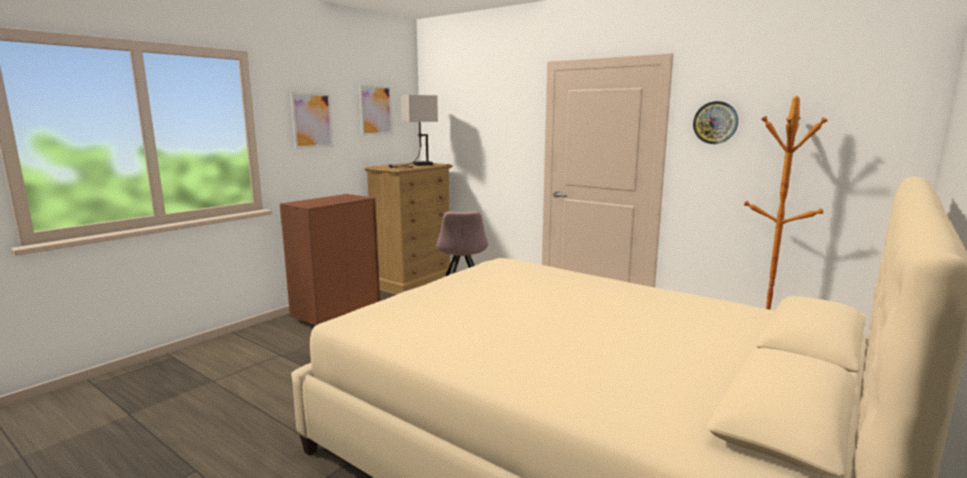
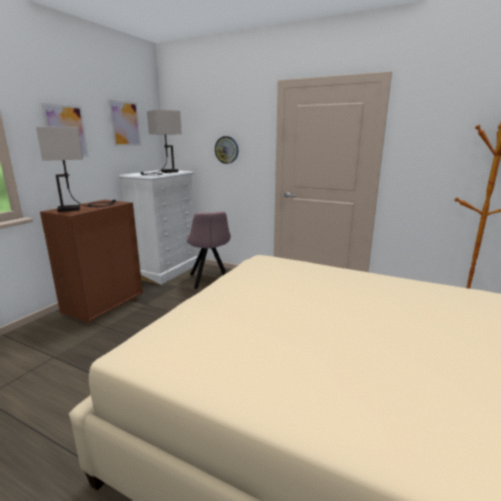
camera: 10 degrees left, 5 degrees up
brown dresser [364,162,453,295] -> white dresser [119,170,199,285]
wall clock [693,101,738,144] -> wall clock moved to [215,136,238,164]
none -> table lamp [36,127,116,212]

